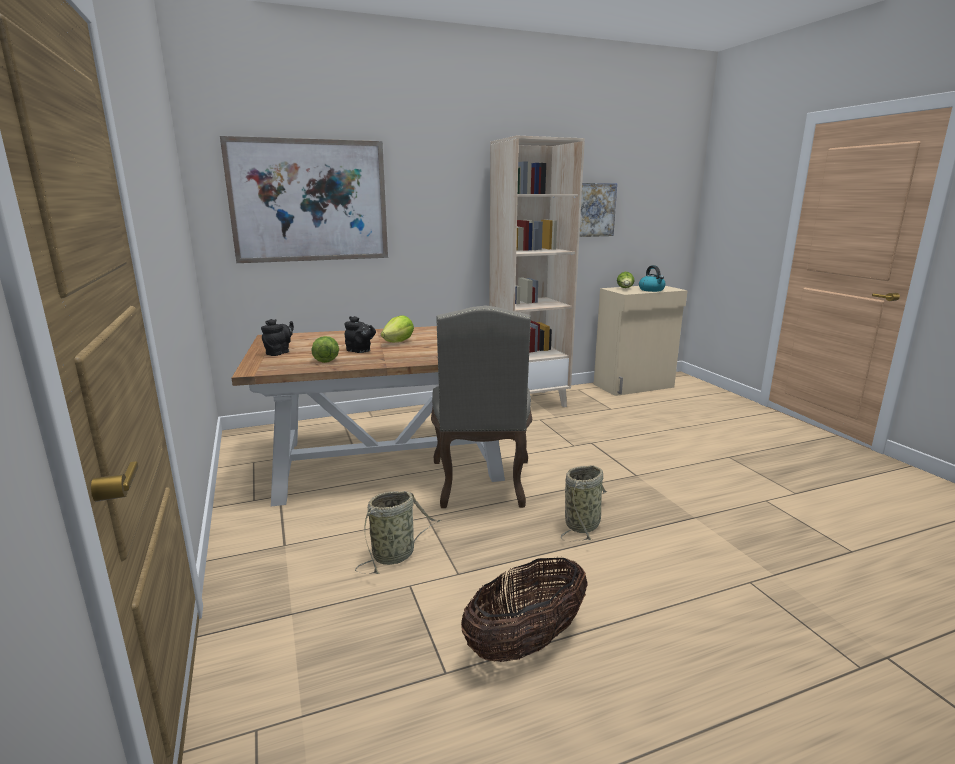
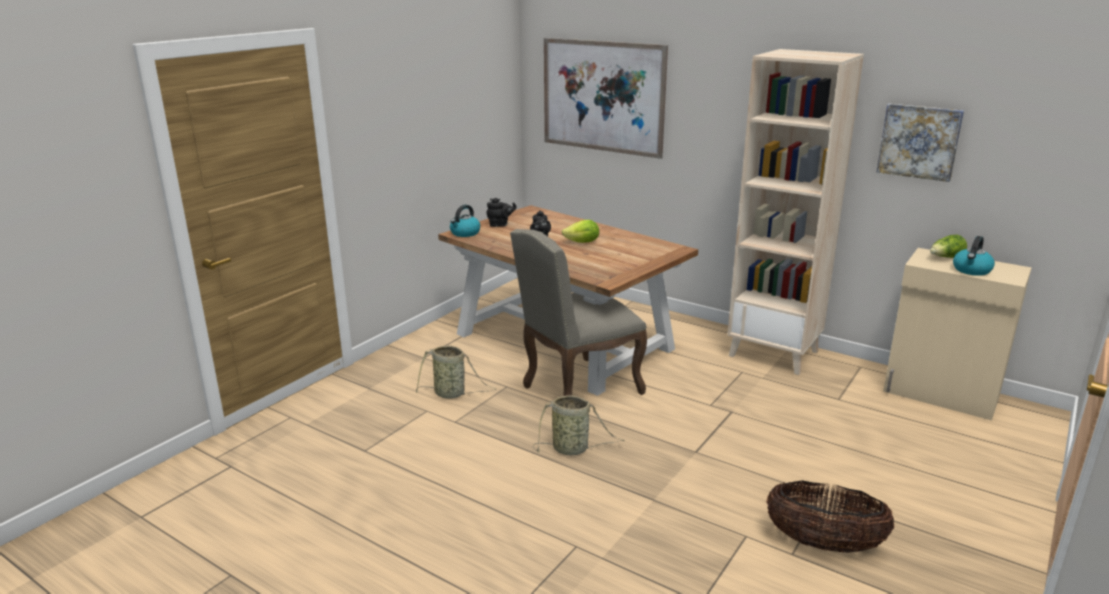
camera: 55 degrees right, 5 degrees up
lettuce [311,336,339,363] -> none
basket [461,557,588,662] -> basket moved to [766,480,894,553]
none -> kettle [450,205,480,237]

